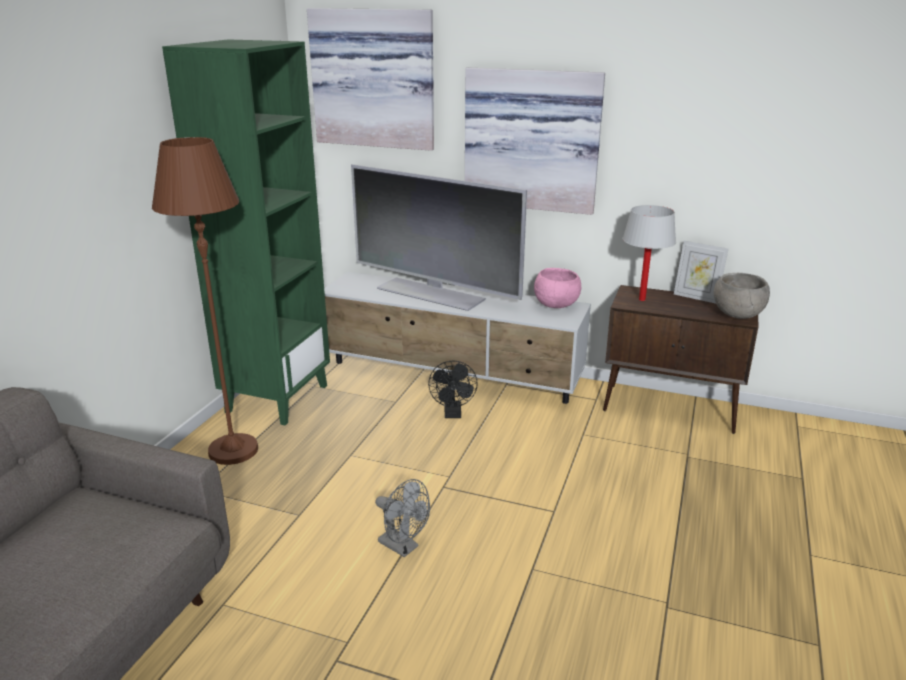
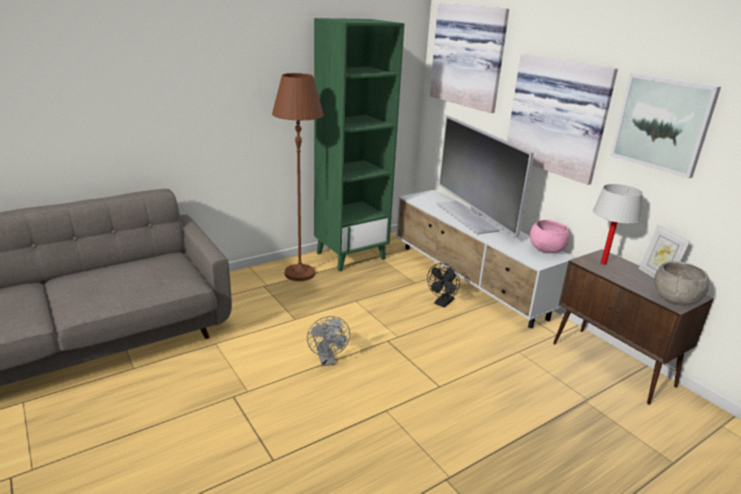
camera: 35 degrees right, 0 degrees up
none -> picture [610,73,721,178]

